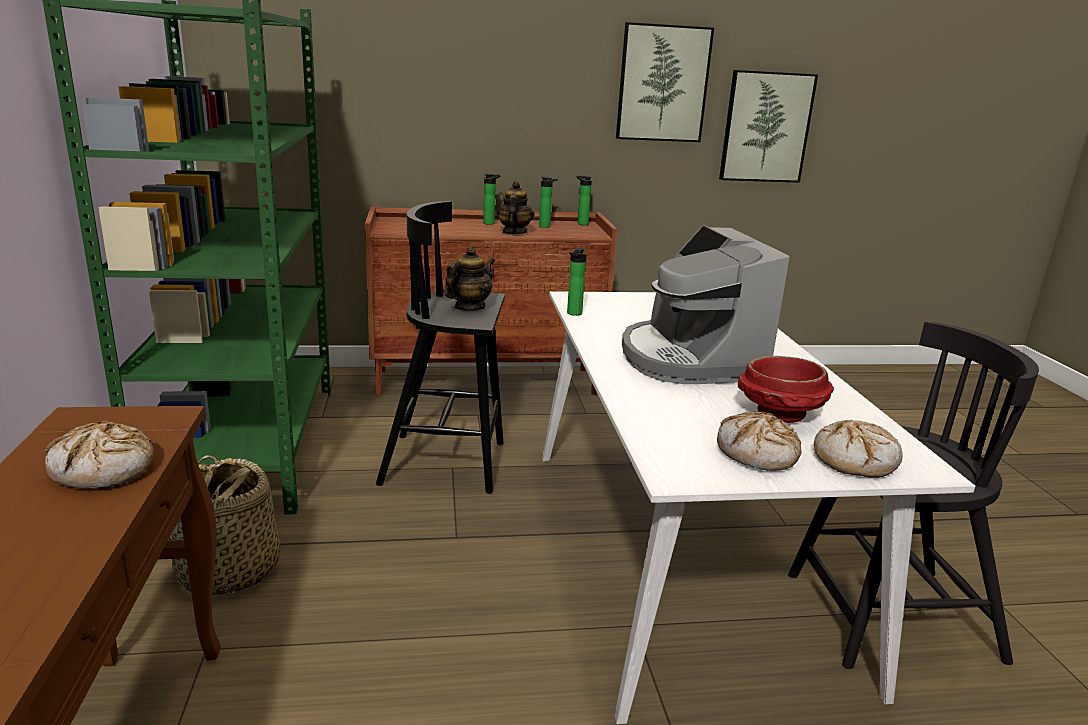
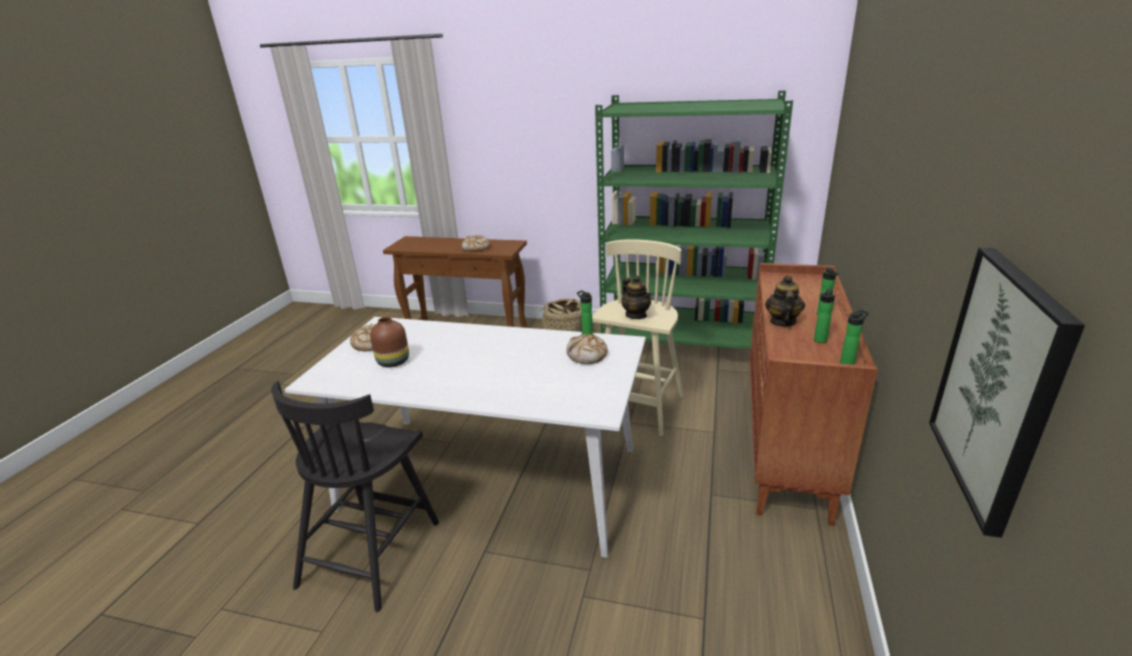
camera: 115 degrees right, 5 degrees up
black stool [376,201,505,494] -> beige stool [592,239,684,436]
teapot [496,181,534,234] -> teapot turned 105 degrees counterclockwise [765,275,805,327]
picture [616,22,714,142] -> none
coffee machine [622,225,790,384] -> none
red bowl [738,356,834,423] -> brown vase [370,317,409,367]
bread [814,420,903,478] -> bread moved to [566,334,608,364]

